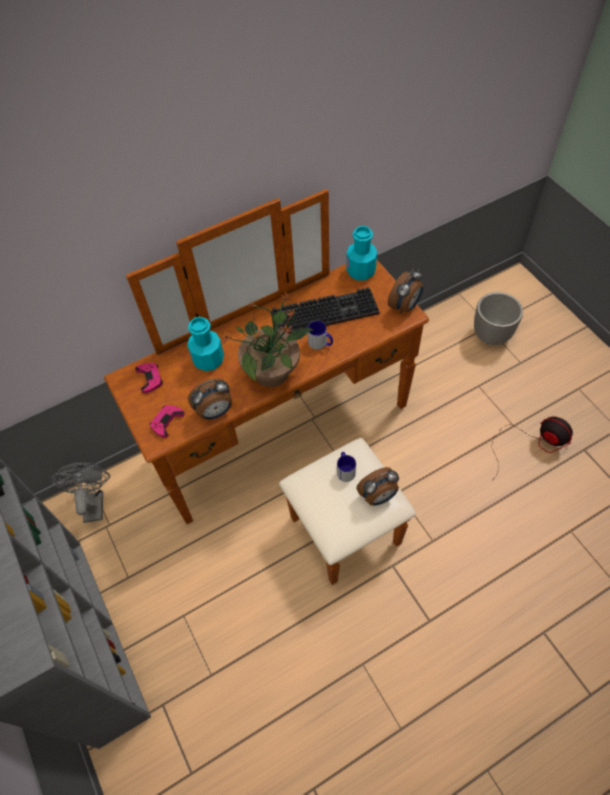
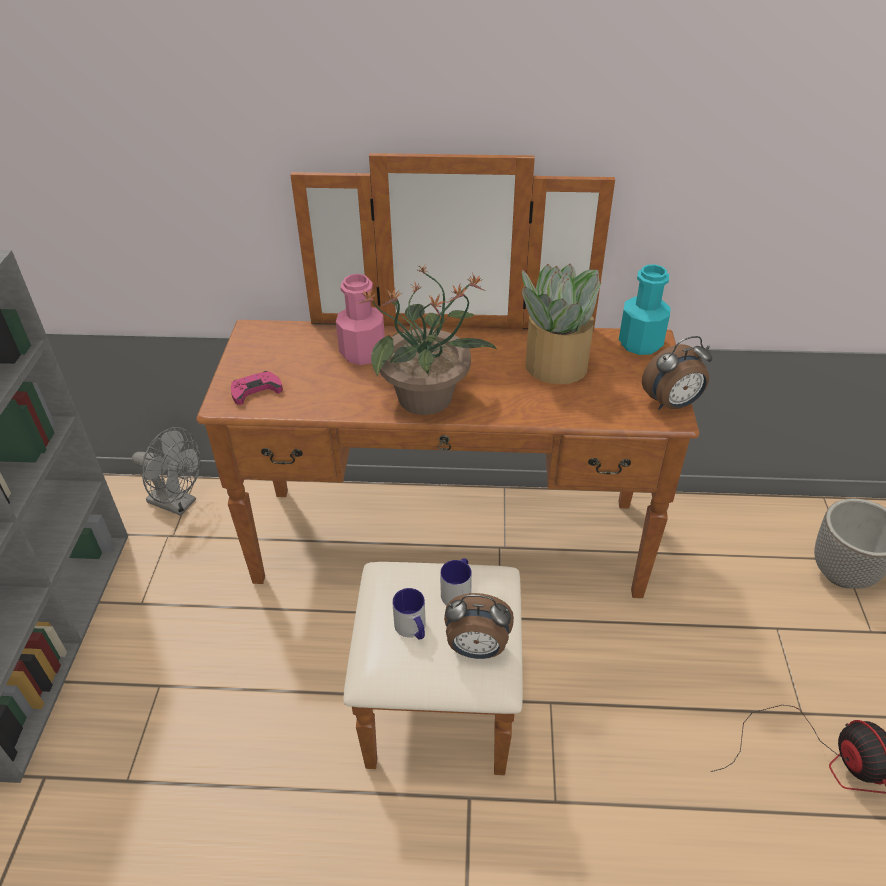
camera: 30 degrees right, 15 degrees down
grey fan [51,463,110,523] -> grey fan turned 90 degrees clockwise [132,427,201,516]
pink game controller [135,363,163,393] -> none
turquoise bottle [187,317,224,371] -> pink bottle [336,274,385,365]
alarm clock [188,379,232,420] -> none
keyboard [271,287,380,333] -> potted plant [522,264,602,384]
mug [307,321,333,350] -> mug moved to [392,588,426,640]

